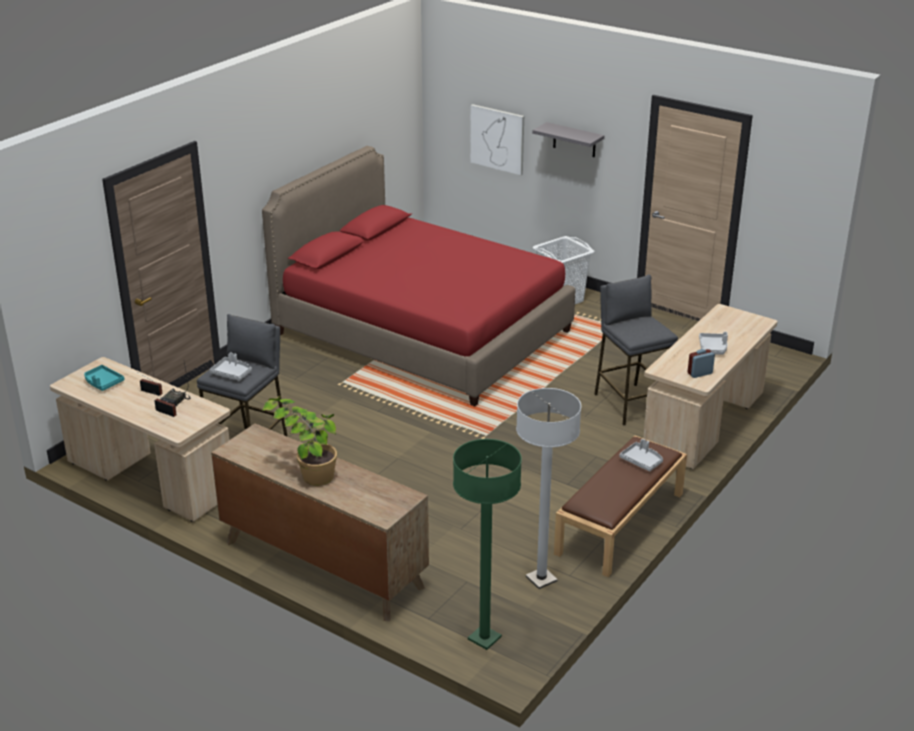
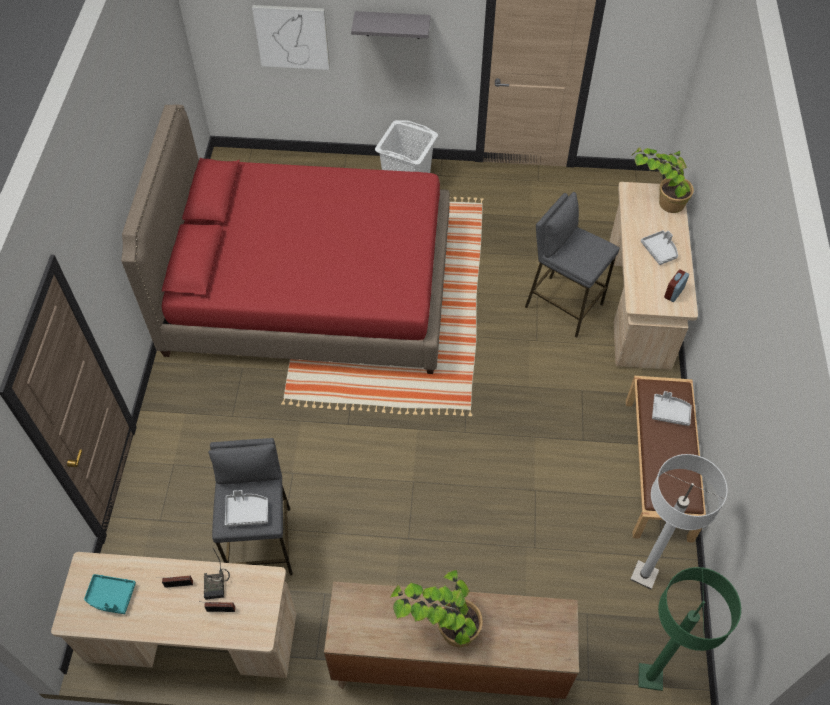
camera: 30 degrees left, 25 degrees up
none -> potted plant [631,147,694,213]

